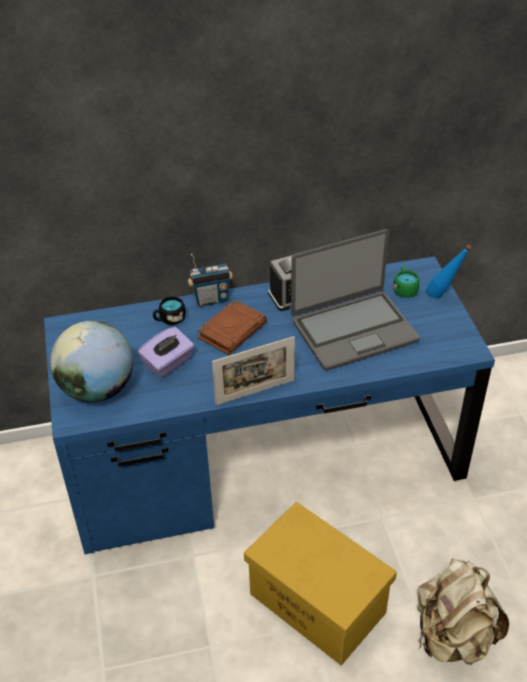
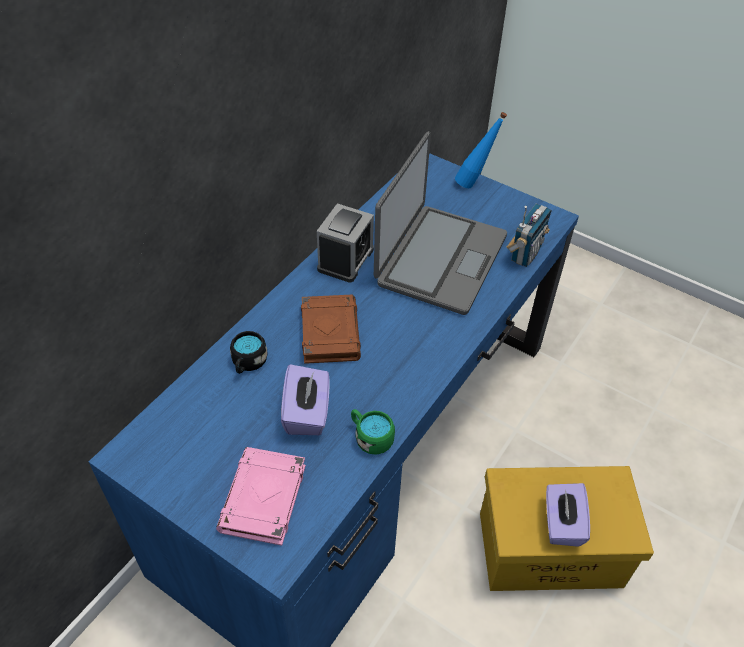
camera: 45 degrees left, 5 degrees up
globe [50,321,133,402] -> pink book [216,447,306,546]
radio [187,253,233,307] -> radio moved to [506,204,552,267]
picture frame [212,336,295,405] -> none
green mug [393,266,420,298] -> green mug moved to [351,409,395,455]
beige backpack [417,558,509,665] -> none
none -> purple tissue box [546,483,590,547]

